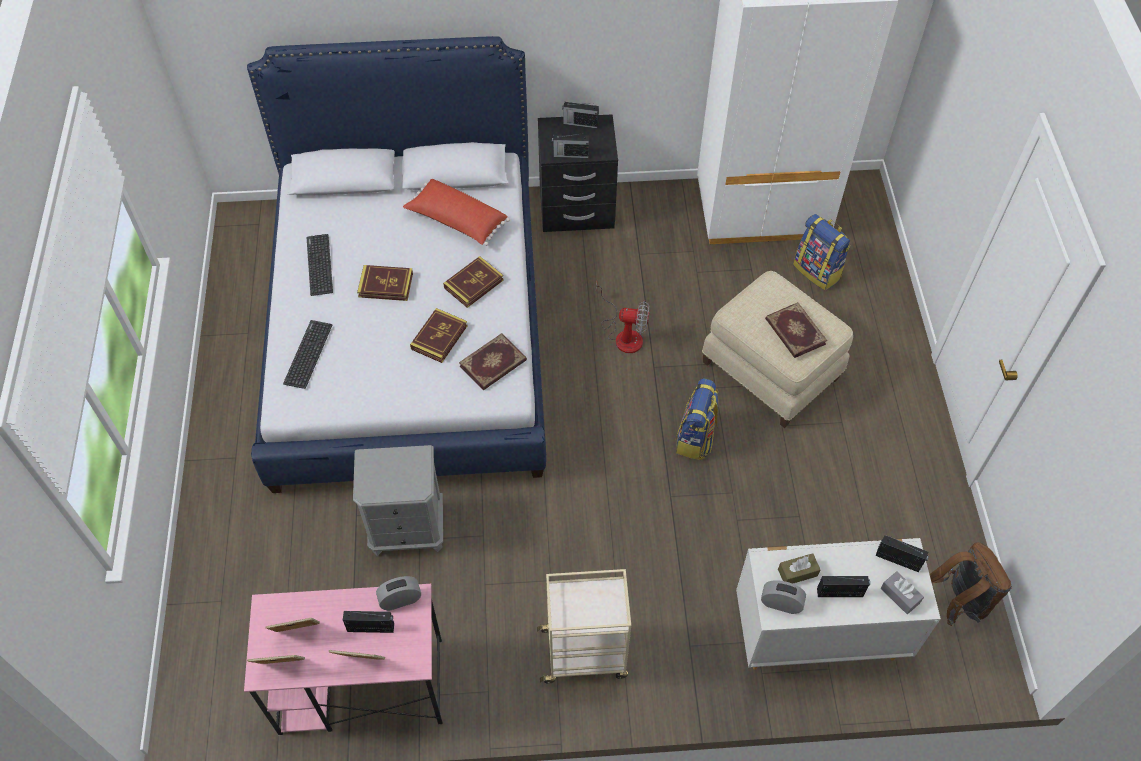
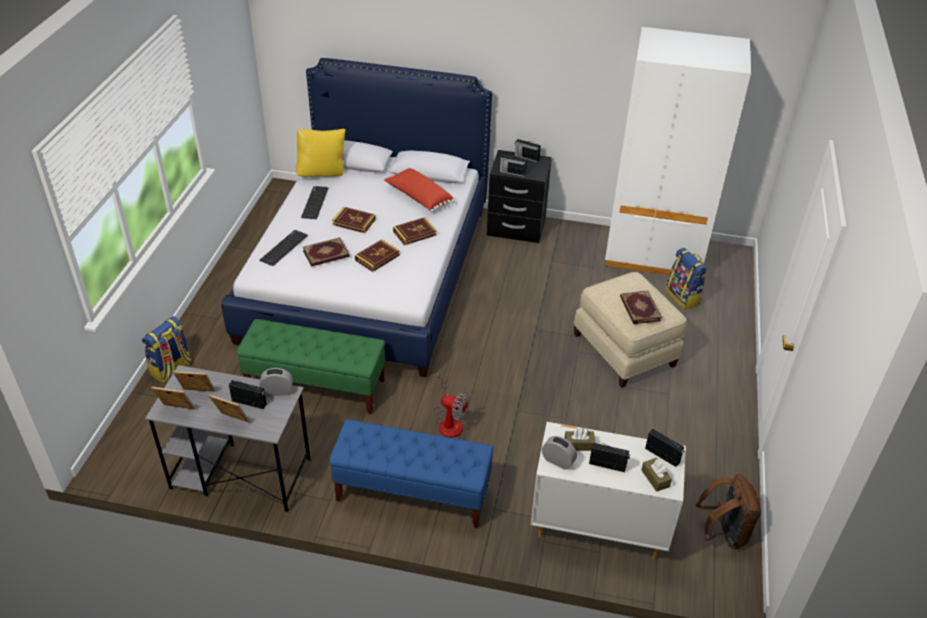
camera: 15 degrees right, 15 degrees down
pink desk [244,584,443,735] -> grey desk [145,365,311,512]
grey nightstand [353,445,443,556] -> green bench [237,319,386,414]
book [459,333,527,390] -> book moved to [303,237,350,267]
beige cart [537,569,631,683] -> blue bench [329,419,493,528]
fan [596,282,649,353] -> fan moved to [433,372,469,438]
backpack [676,378,718,460] -> backpack moved to [142,316,192,383]
grey tissue box [881,571,924,614] -> brown tissue box [641,458,672,492]
none -> yellow pillow [296,129,346,177]

